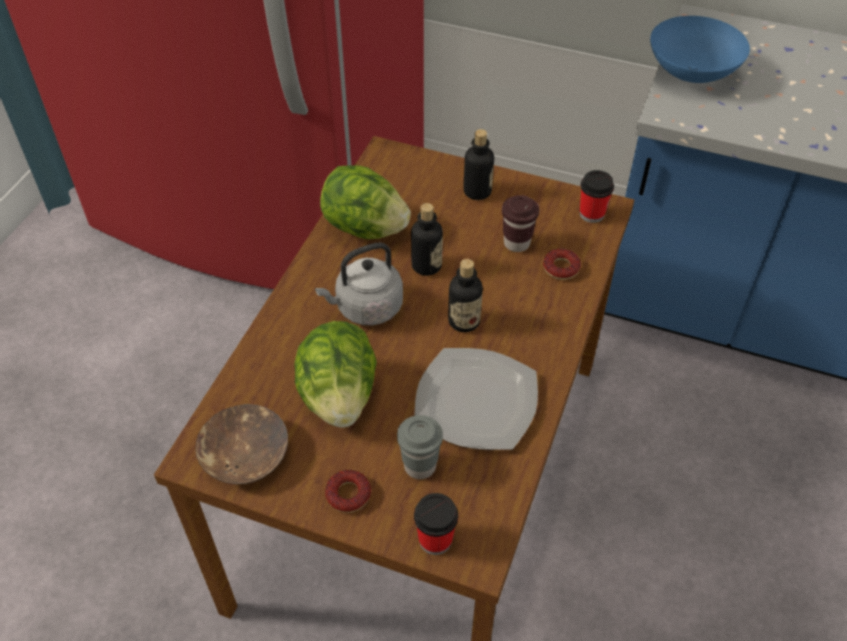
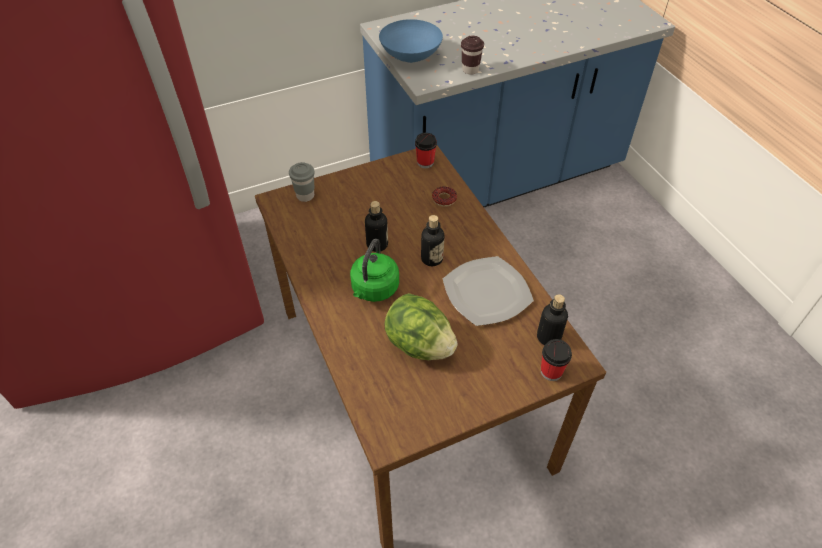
camera: 45 degrees left, 0 degrees up
brown bowl [196,404,288,484] -> none
grey kettle [315,242,403,325] -> green kettle [350,239,399,302]
lettuce [320,165,411,239] -> none
donut [325,470,371,513] -> none
grey cup [397,415,443,479] -> grey cup moved to [289,162,315,202]
bottle [463,129,494,200] -> bottle moved to [537,294,568,345]
brown cup [502,195,539,252] -> brown cup moved to [461,36,484,75]

